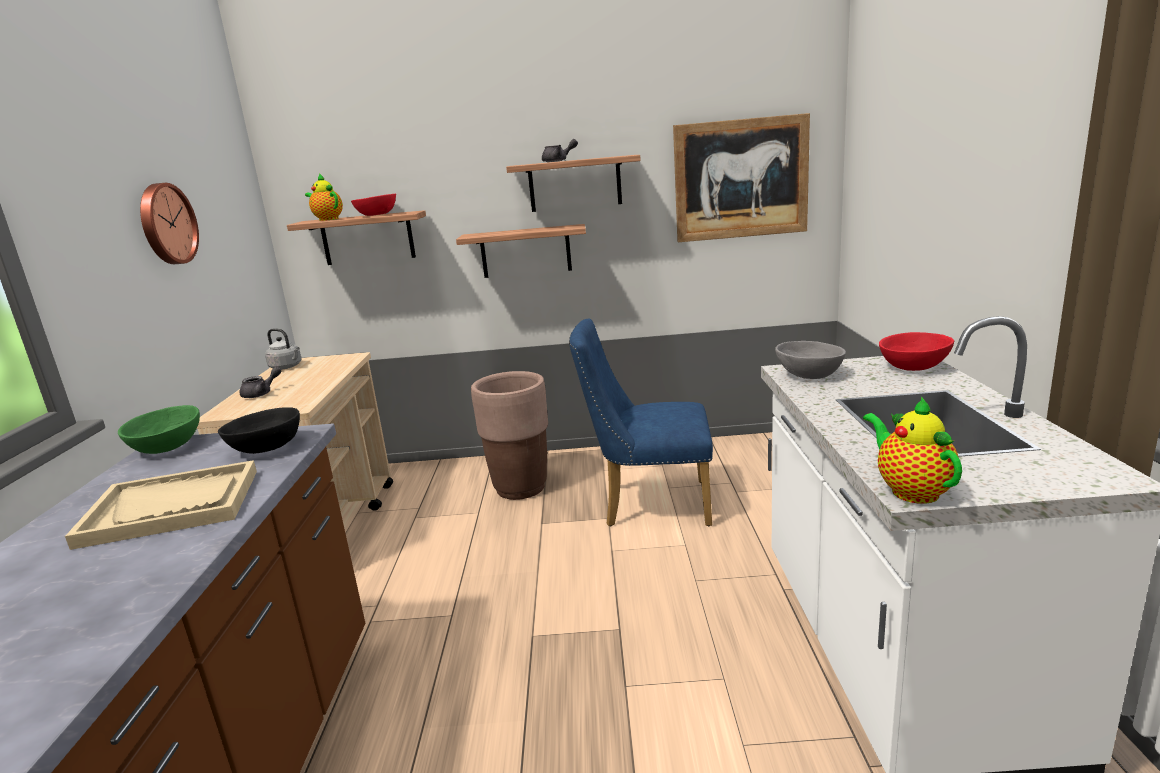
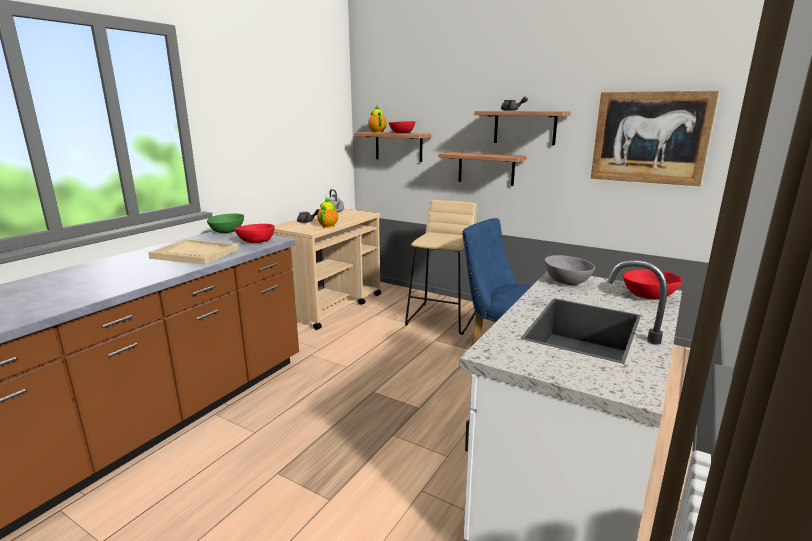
camera: 30 degrees right, 0 degrees up
wall clock [140,183,199,264] -> none
black bowl [218,407,300,454] -> red bowl [235,224,274,243]
brown planter [471,371,548,500] -> beige stool [405,200,477,335]
teapot [863,396,962,504] -> teapot moved to [317,198,338,228]

